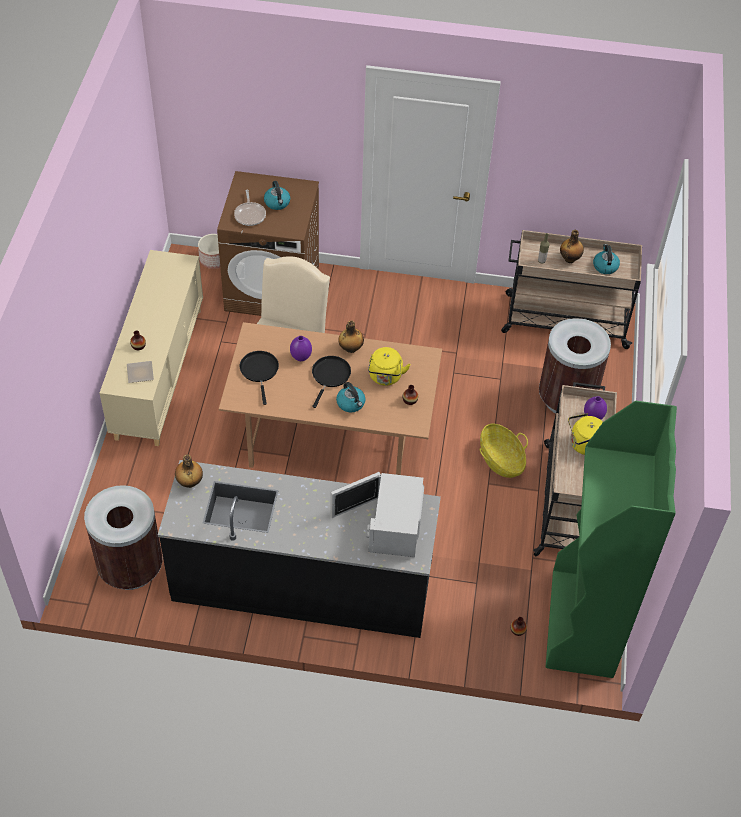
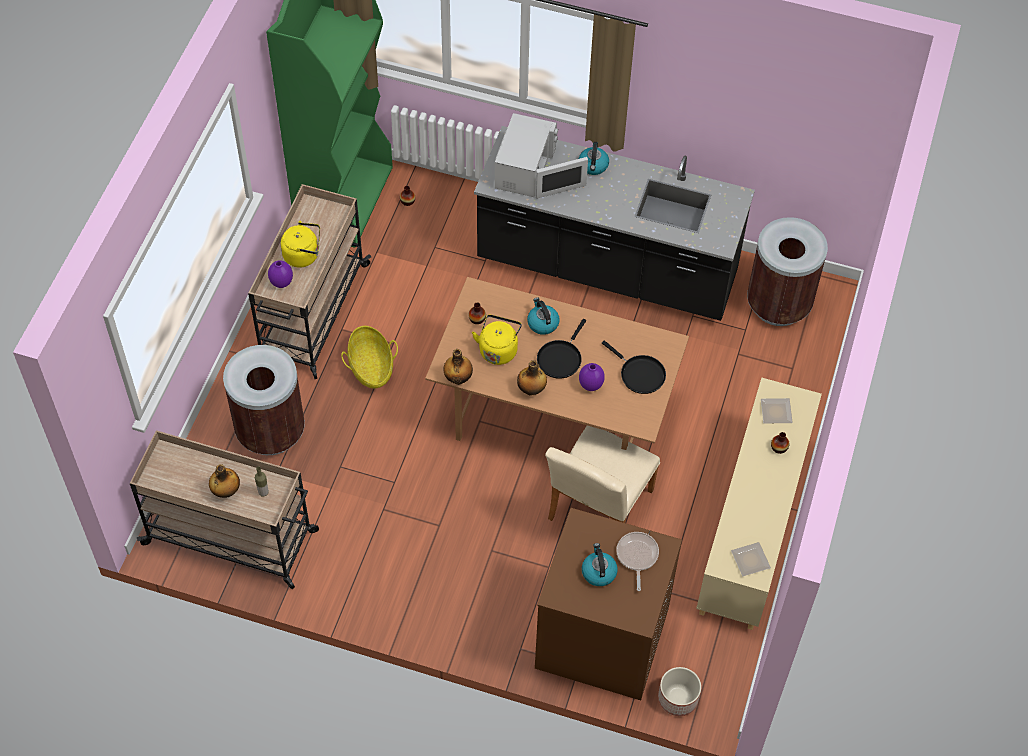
camera: 170 degrees left, 5 degrees up
bottle [175,454,203,488] -> bottle moved to [443,349,473,385]
black frying pan [240,351,279,405] -> black frying pan turned 45 degrees counterclockwise [602,341,666,394]
kettle [593,244,620,274] -> kettle moved to [579,142,609,175]
none -> plate [731,542,771,576]

